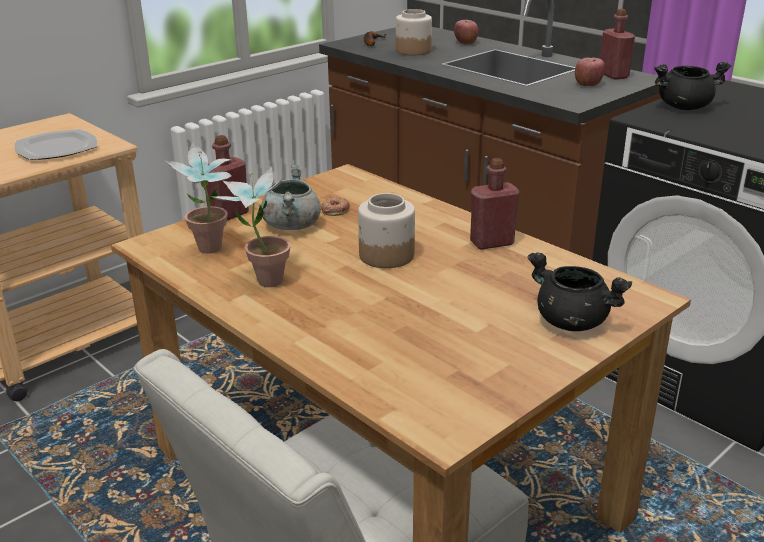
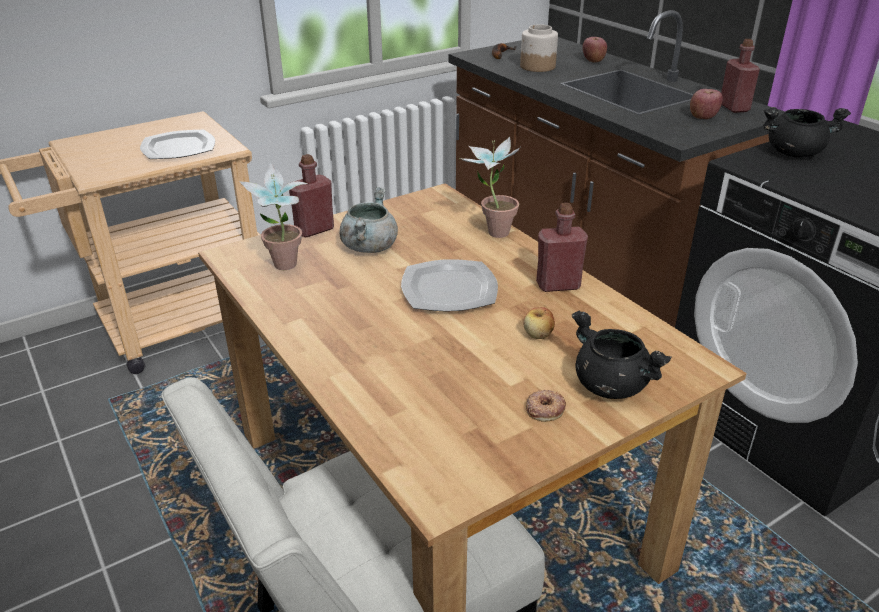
camera: 10 degrees right, 5 degrees up
potted plant [211,167,291,287] -> potted plant moved to [460,136,520,238]
donut [321,198,350,216] -> donut moved to [526,390,566,422]
jar [358,193,415,268] -> plate [401,259,498,311]
none -> apple [523,307,555,339]

